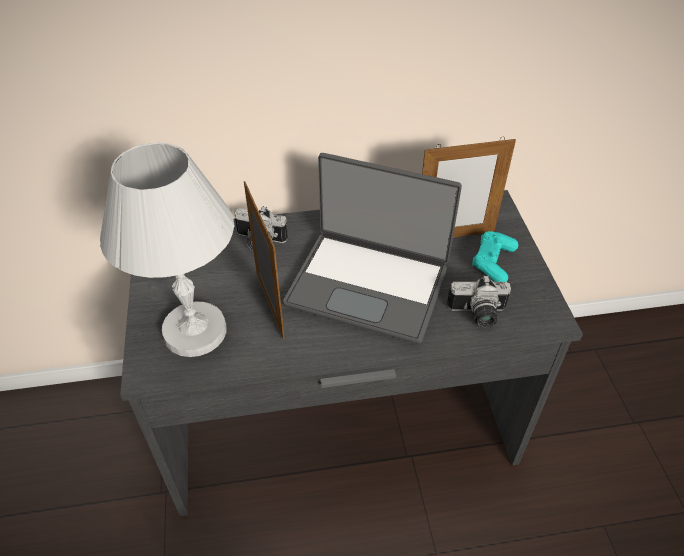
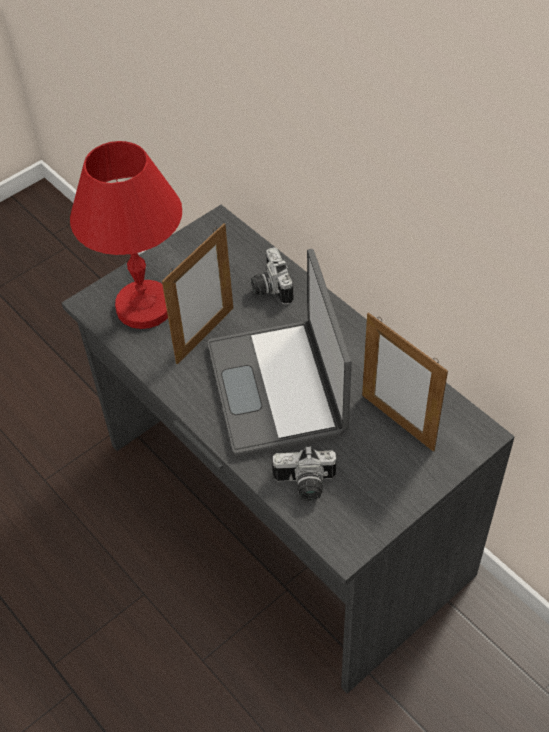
camera: 60 degrees right, 5 degrees up
white table lamp [100,143,234,357] -> red table lamp [70,141,182,329]
camera [447,275,511,327] -> camera turned 60 degrees counterclockwise [272,446,337,501]
turquoise game controller [472,231,518,282] -> none

